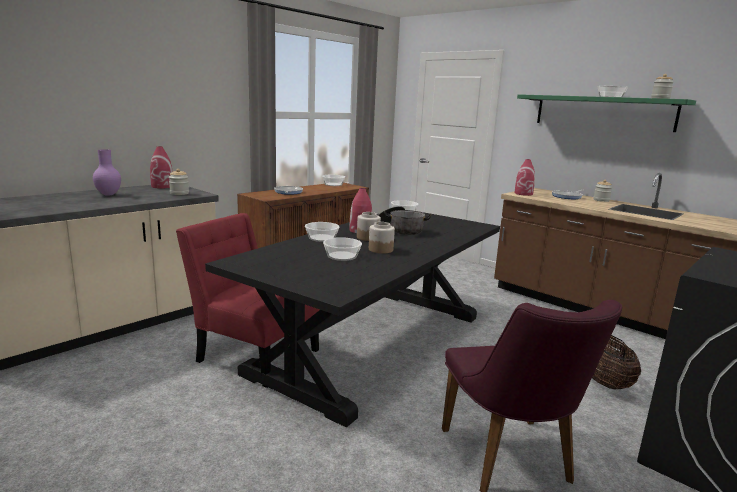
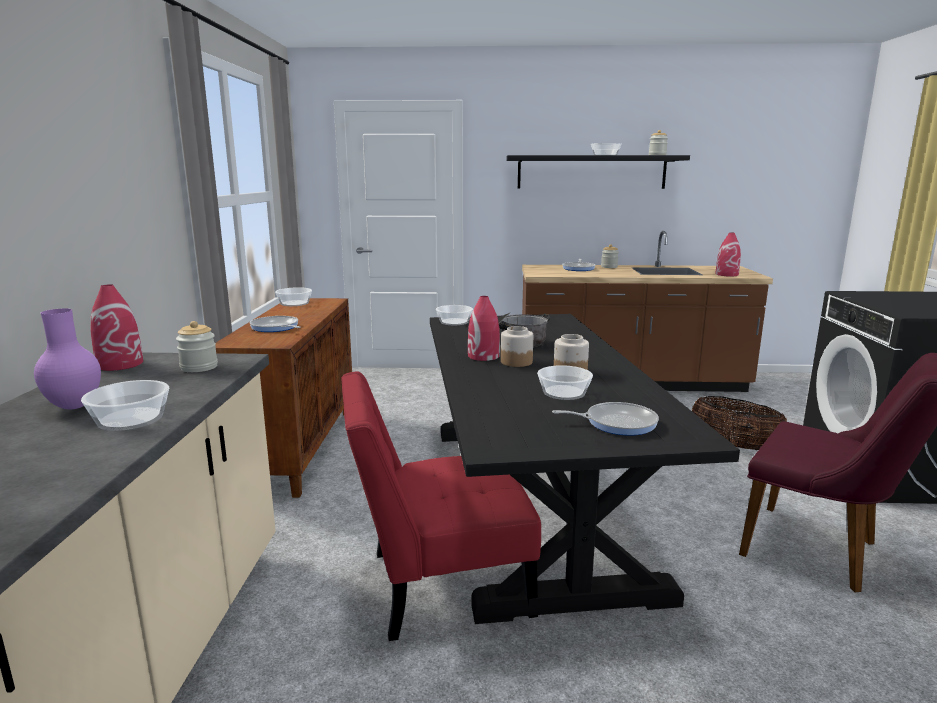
camera: 40 degrees left, 0 degrees up
bowl [305,222,340,242] -> bowl moved to [81,380,169,431]
red vase [515,159,535,196] -> red vase moved to [715,233,741,277]
green shelf [517,94,696,132] -> black shelf [507,155,690,189]
none -> frying pan [552,402,659,436]

